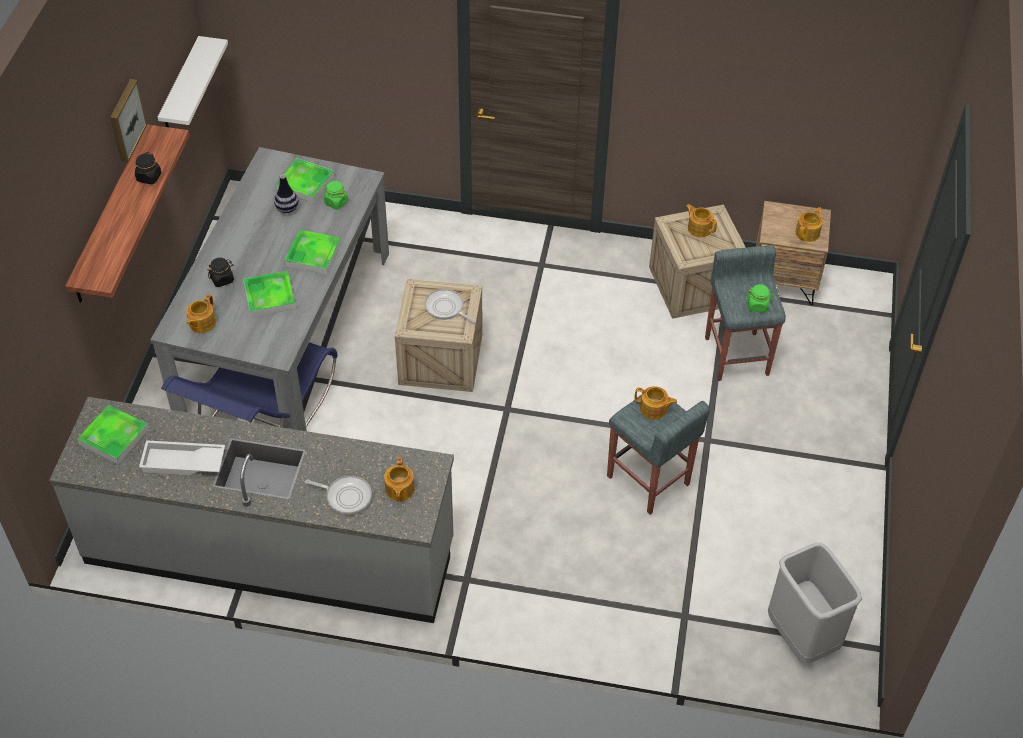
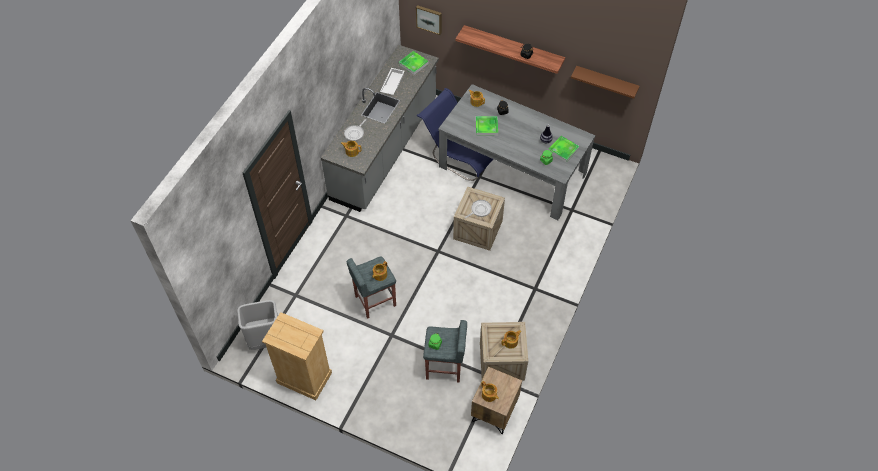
camera: 105 degrees right, 5 degrees up
picture [110,79,147,163] -> picture moved to [416,5,442,35]
white shelf [158,36,228,127] -> brown shelf [571,66,640,99]
tray [285,230,341,274] -> none
none -> beige dresser [262,312,332,400]

